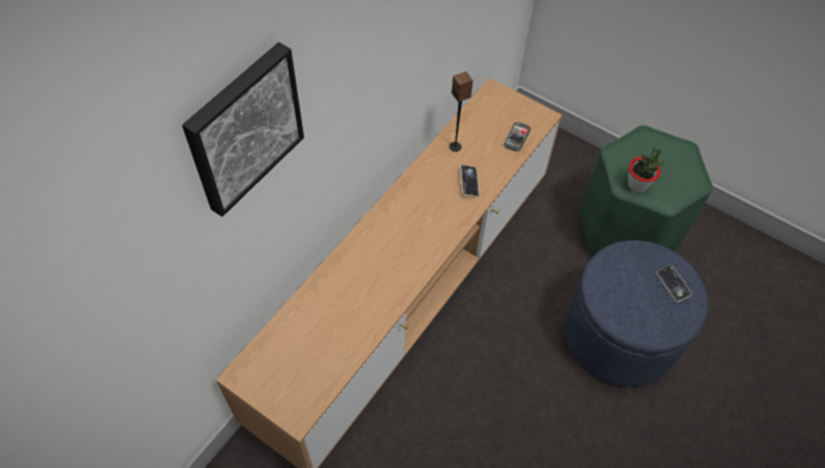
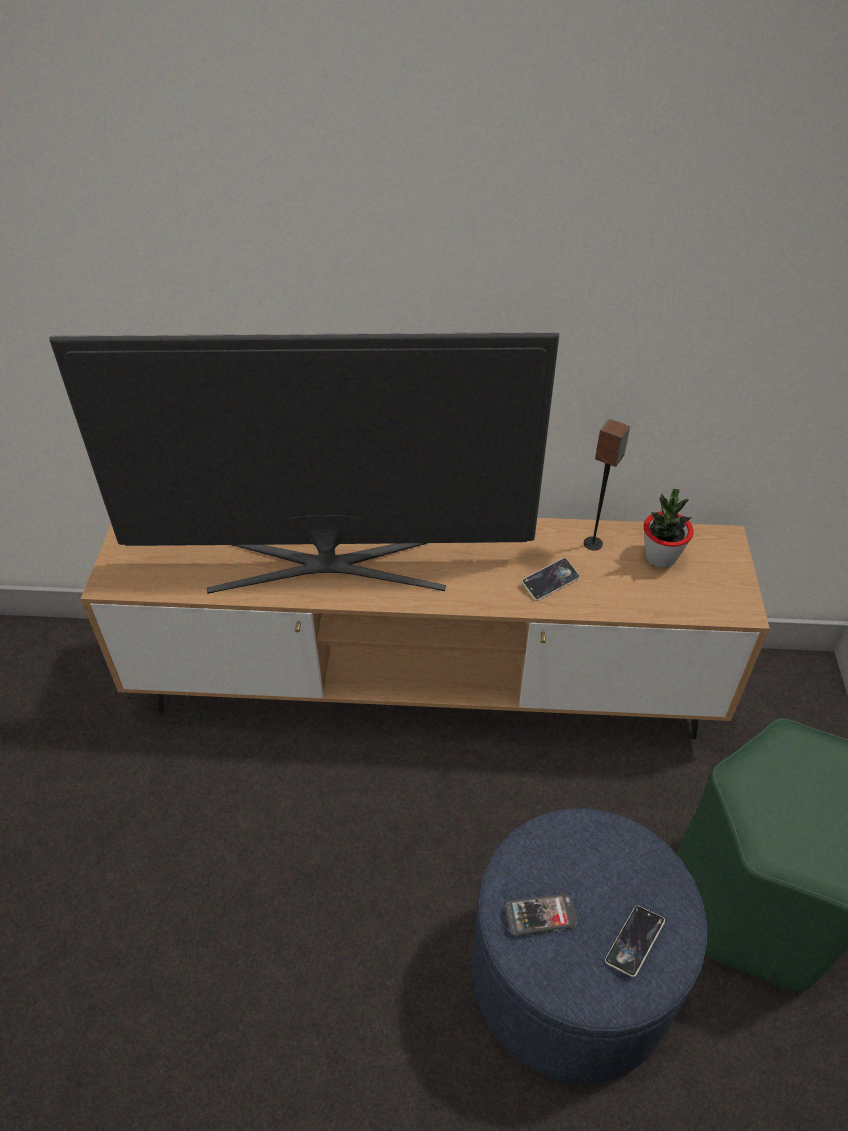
camera: 60 degrees right, 10 degrees down
picture [182,42,304,217] -> none
phone [504,122,531,152] -> phone moved to [505,894,578,936]
potted plant [628,147,664,193] -> potted plant moved to [644,489,694,568]
none -> television [49,332,559,594]

